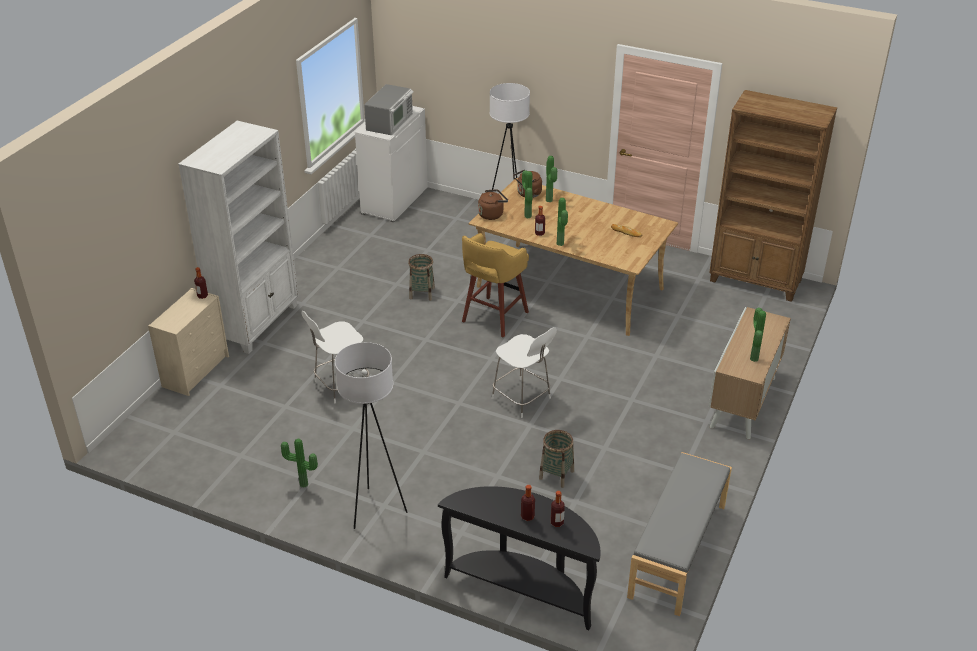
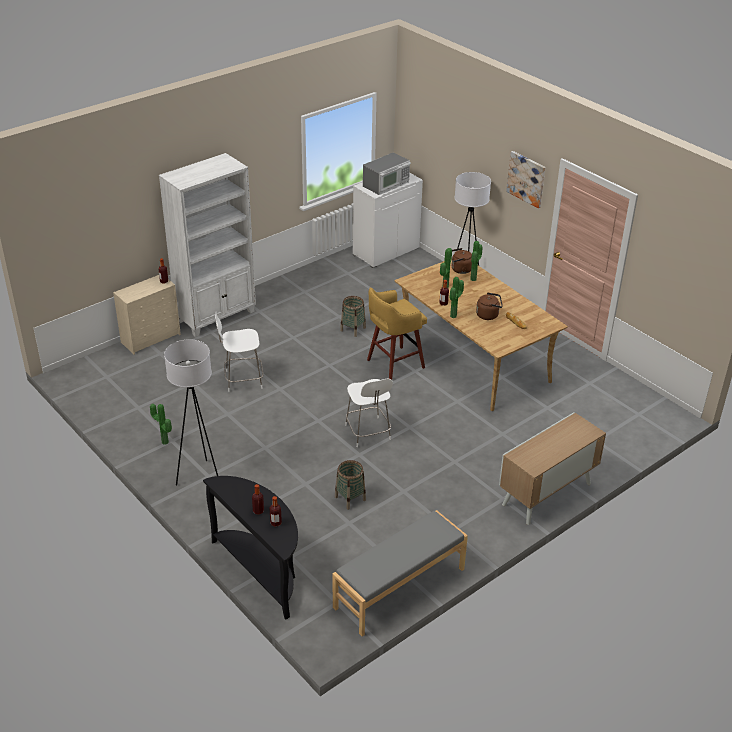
camera: 25 degrees right, 0 degrees up
brown kettle [478,189,508,220] -> brown kettle moved to [476,293,503,320]
brown bookcase [709,90,837,302] -> none
potted plant [750,308,766,362] -> none
none -> picture [506,151,545,208]

